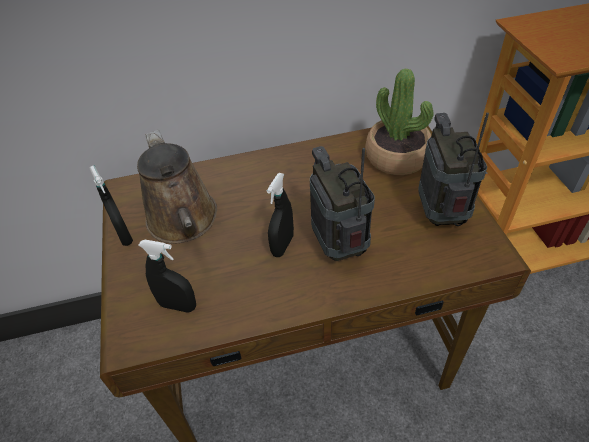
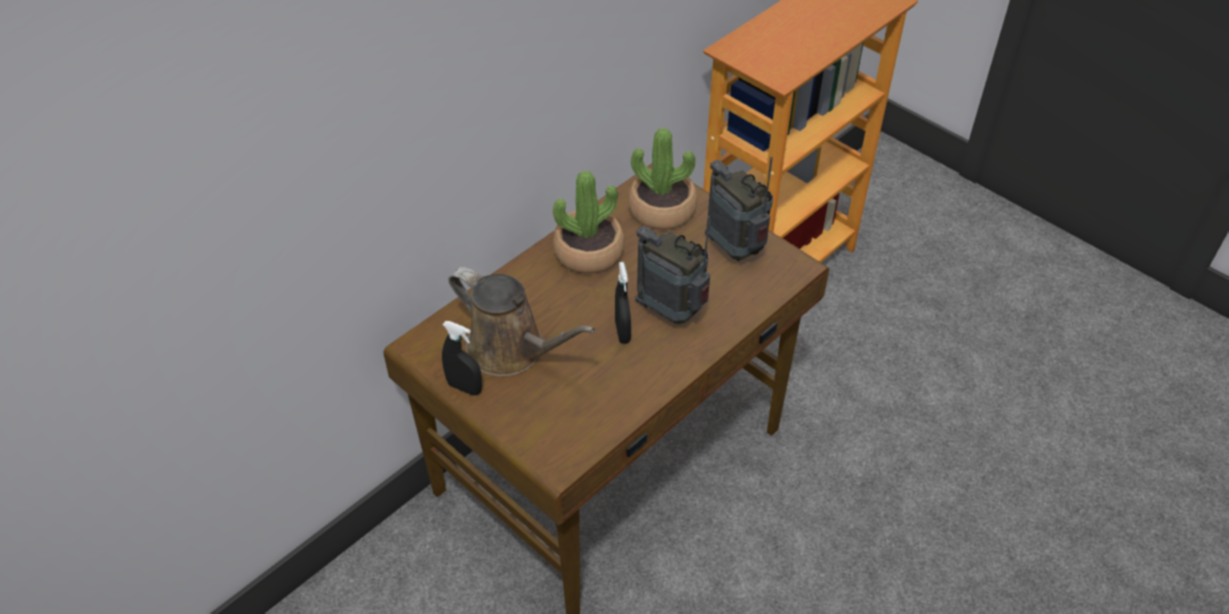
camera: 35 degrees left, 0 degrees up
black spray bottle [138,240,196,313] -> none
none -> potted plant [553,171,624,274]

